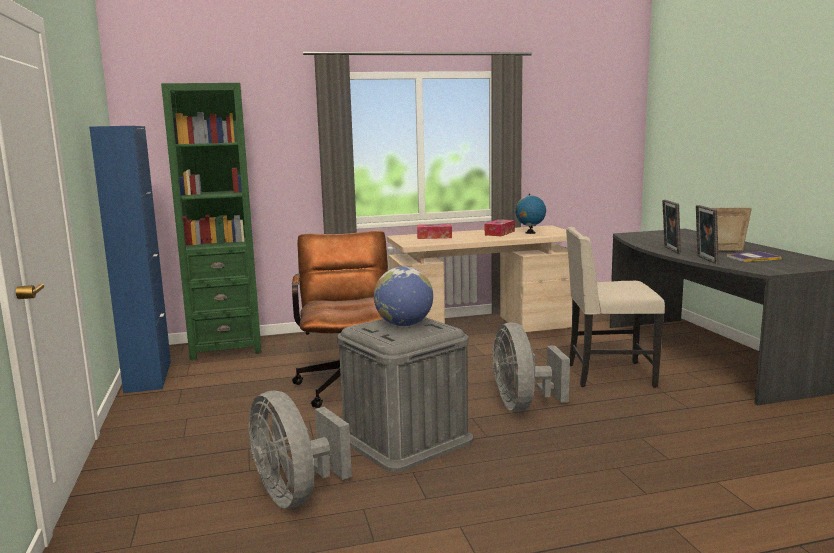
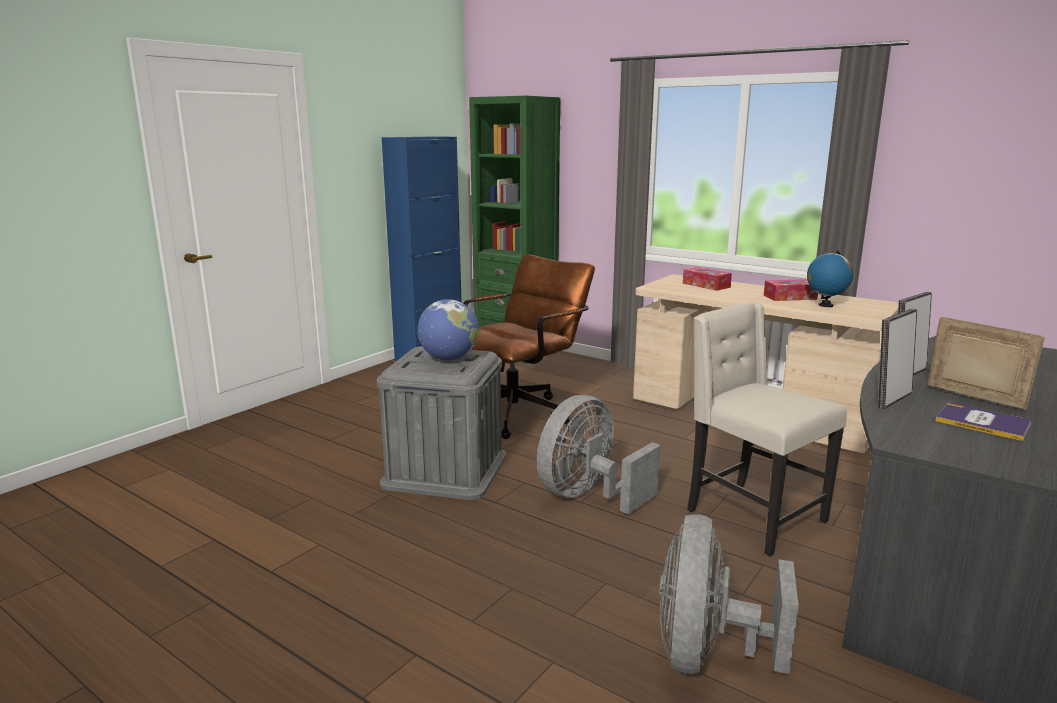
camera: 50 degrees right, 5 degrees up
grey fan [248,390,352,508] -> grey fan moved to [659,514,799,674]

